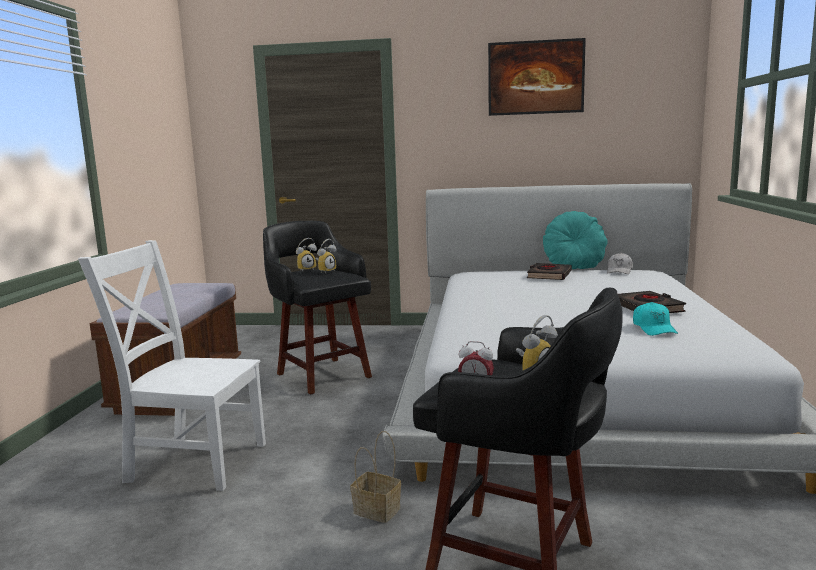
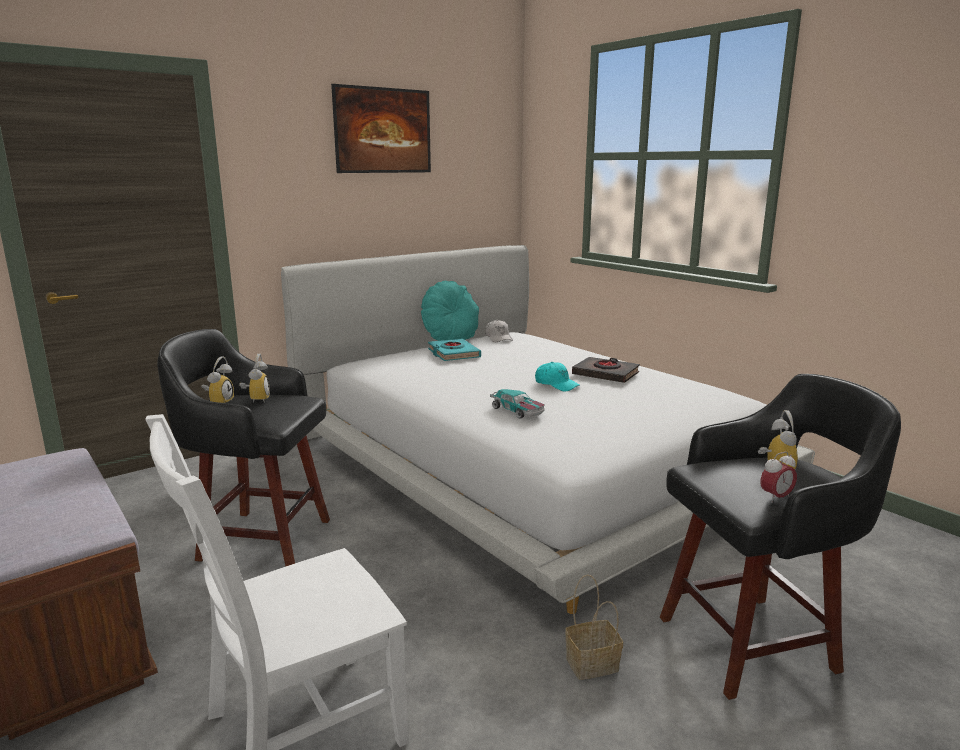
camera: 45 degrees left, 5 degrees up
black book [527,263,572,280] -> turquoise book [428,339,481,361]
turquoise cap [633,302,678,336] -> turquoise cap moved to [535,362,580,391]
none -> toy car [490,389,545,419]

